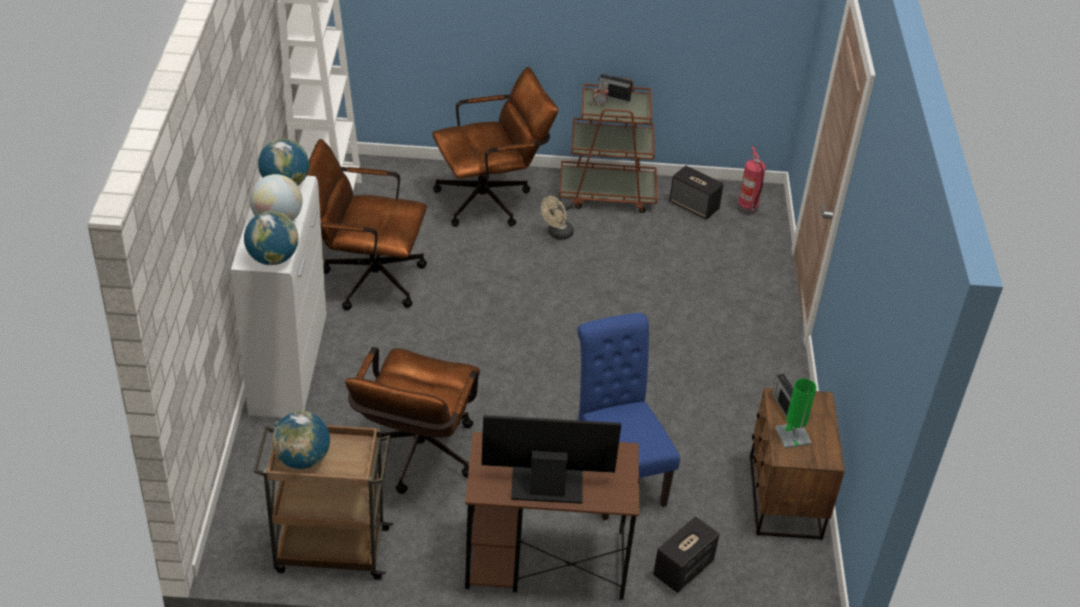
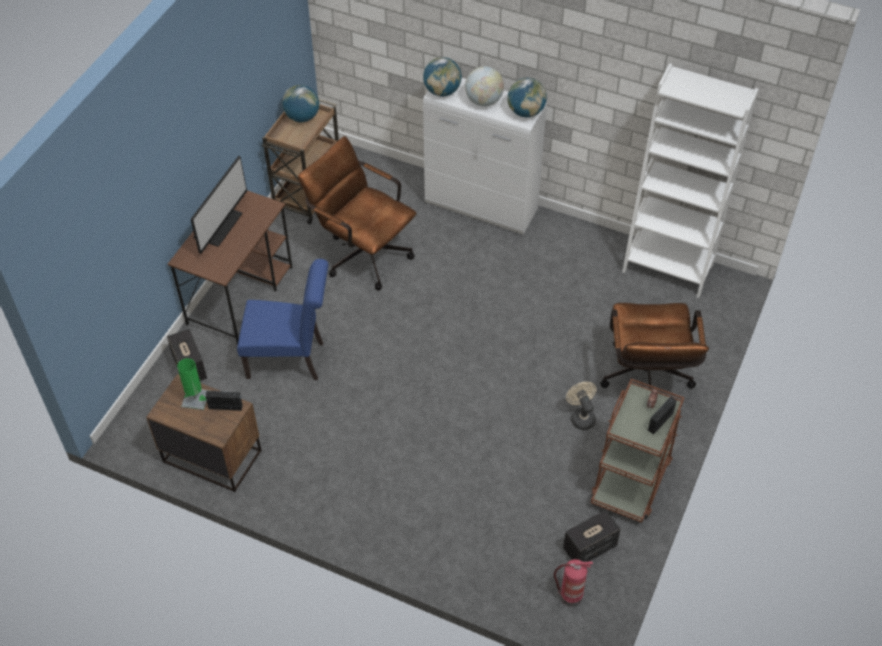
camera: 115 degrees right, 10 degrees up
brown office chair [307,139,427,311] -> none

